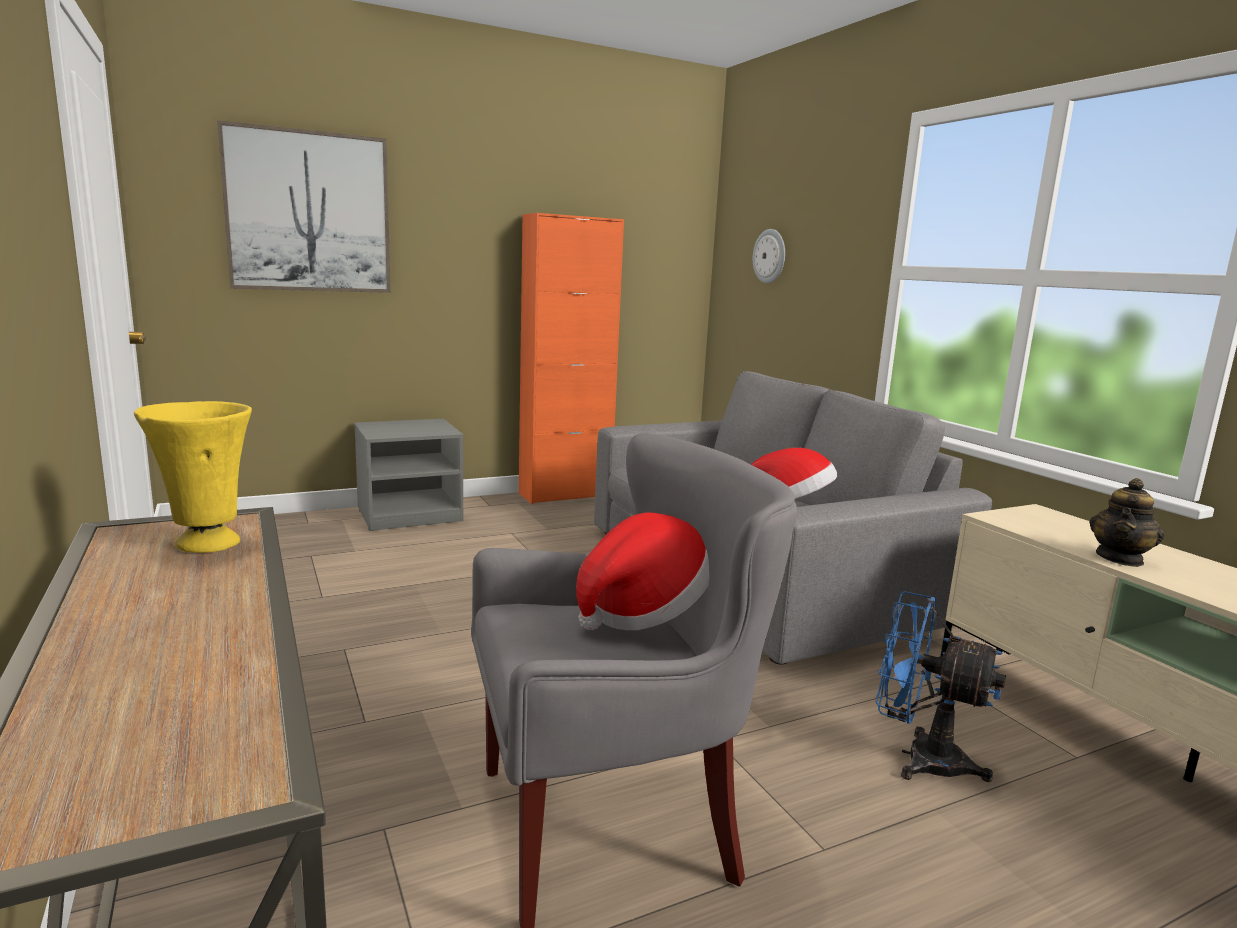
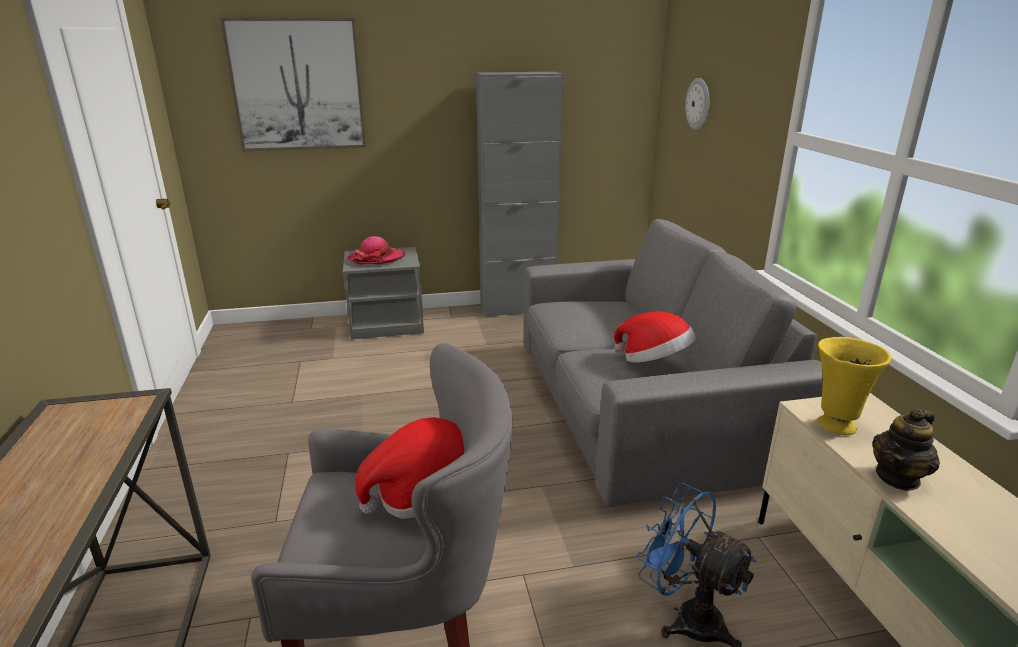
camera: 15 degrees right, 10 degrees up
yellow vase [134,401,252,553] -> yellow vase moved to [817,337,891,435]
orange cabinet [519,213,624,504] -> grey cabinet [476,72,563,317]
none -> hat [348,236,405,265]

